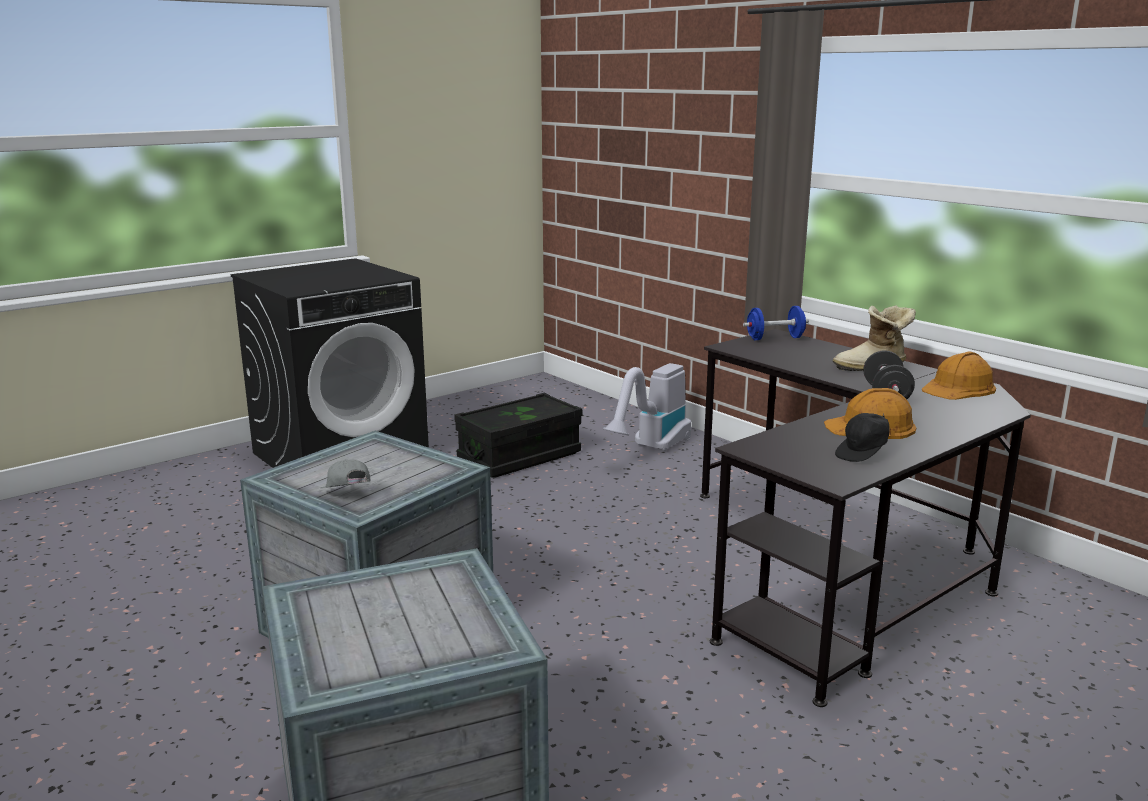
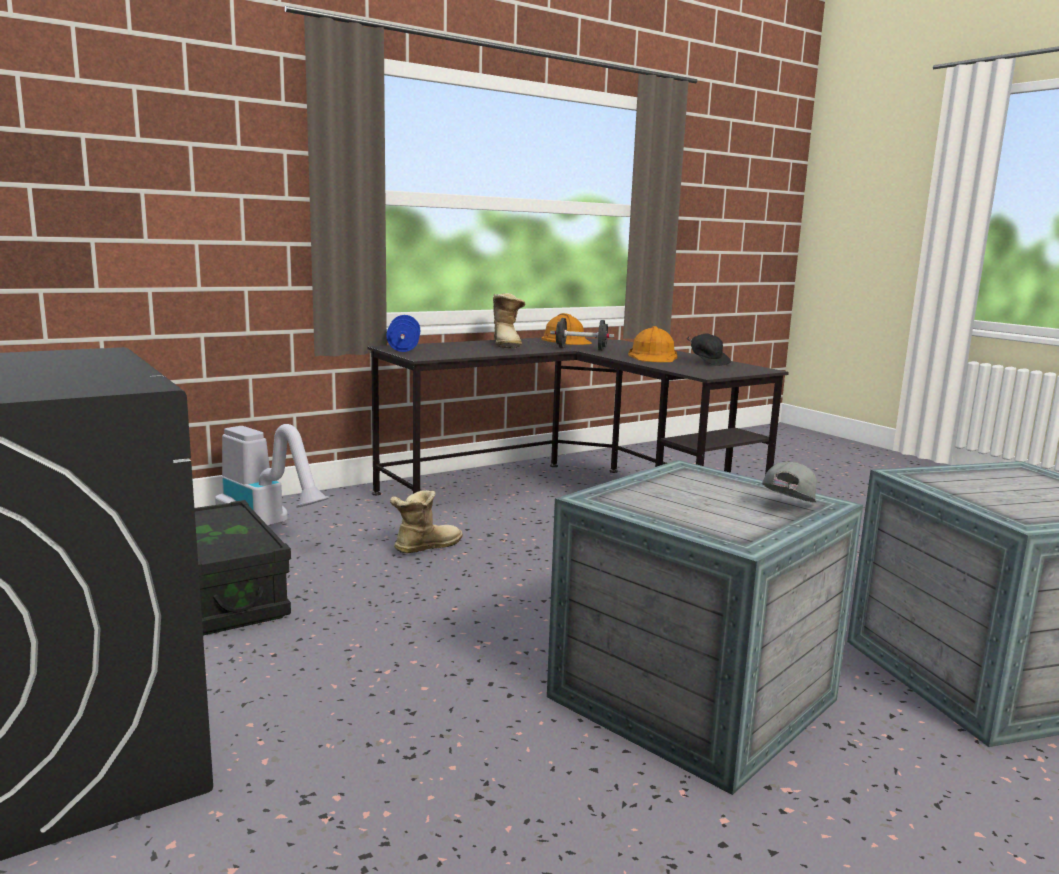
camera: 85 degrees left, 5 degrees down
grey cap [320,459,370,488] -> grey cap turned 150 degrees clockwise [762,462,817,503]
none -> boot [390,490,463,553]

